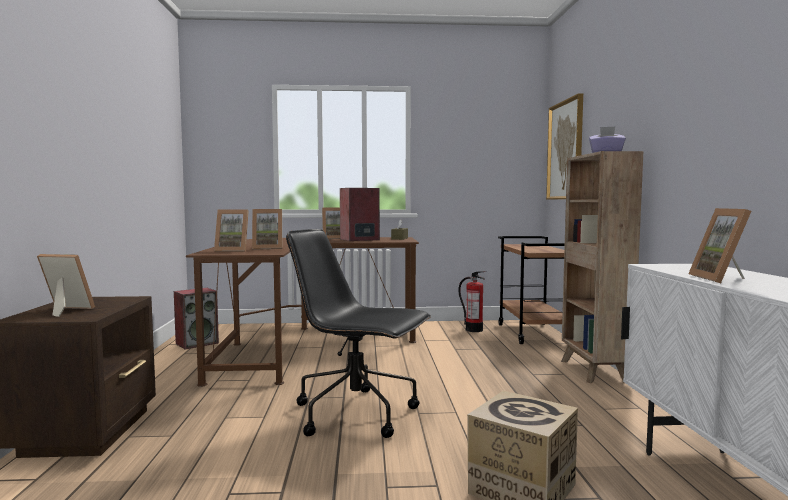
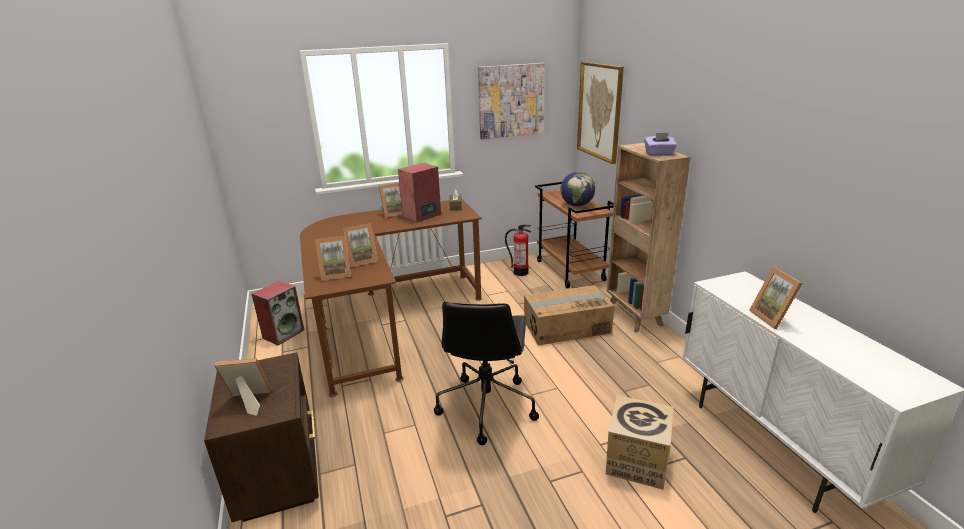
camera: 15 degrees left, 20 degrees up
black office chair [286,229,431,438] -> black office chair turned 90 degrees counterclockwise [434,302,539,445]
none -> picture [478,63,545,139]
none -> cardboard box [524,285,615,345]
none -> globe [560,172,595,206]

